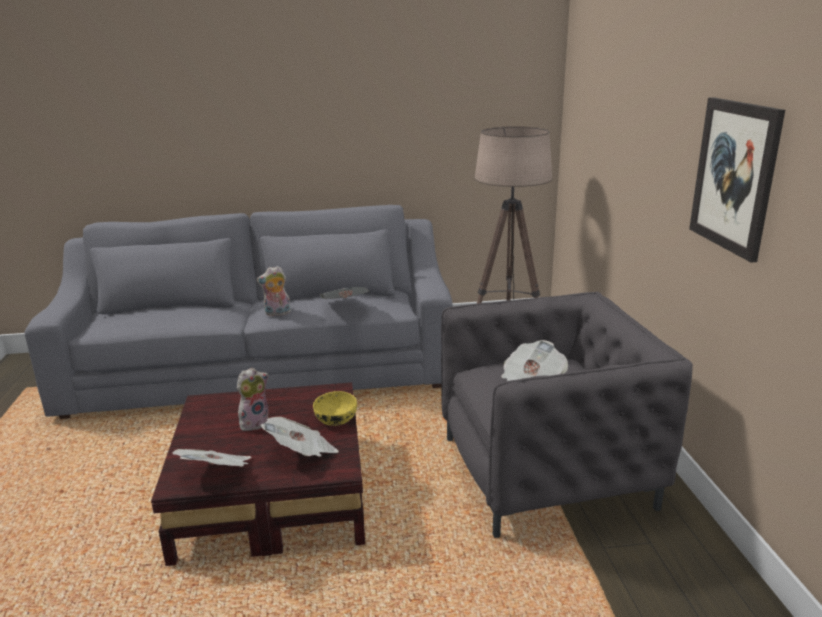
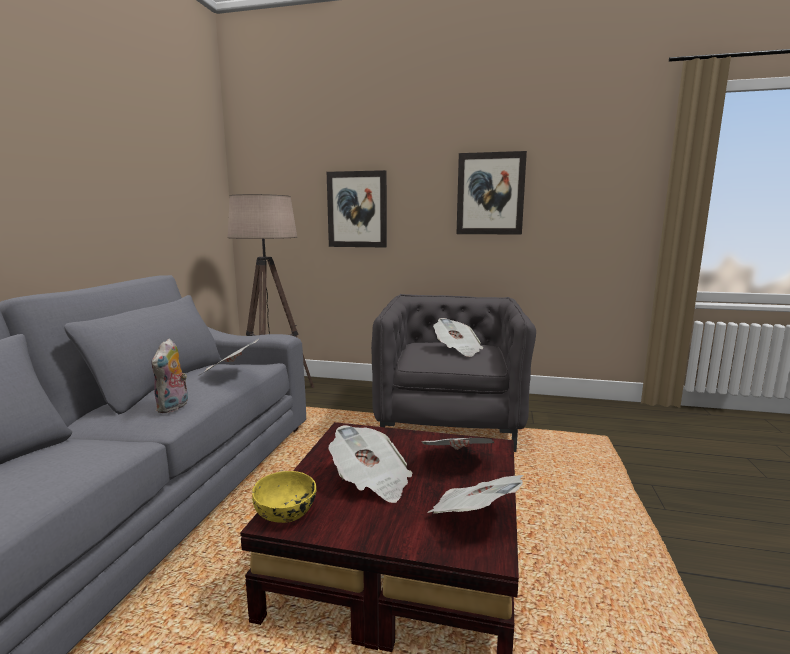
camera: 70 degrees left, 10 degrees down
plush toy [237,368,269,431] -> newspaper [329,425,413,503]
yellow bowl [313,391,357,426] -> yellow bowl moved to [252,471,317,523]
none -> picture [327,170,387,248]

